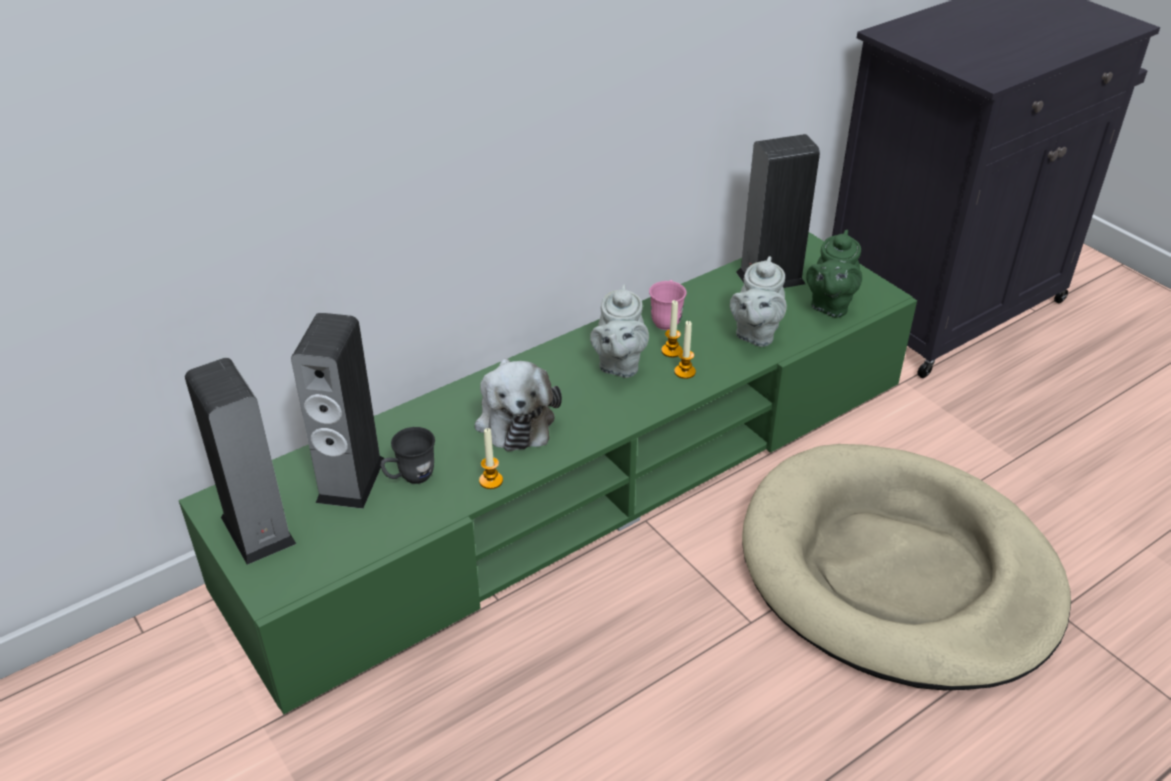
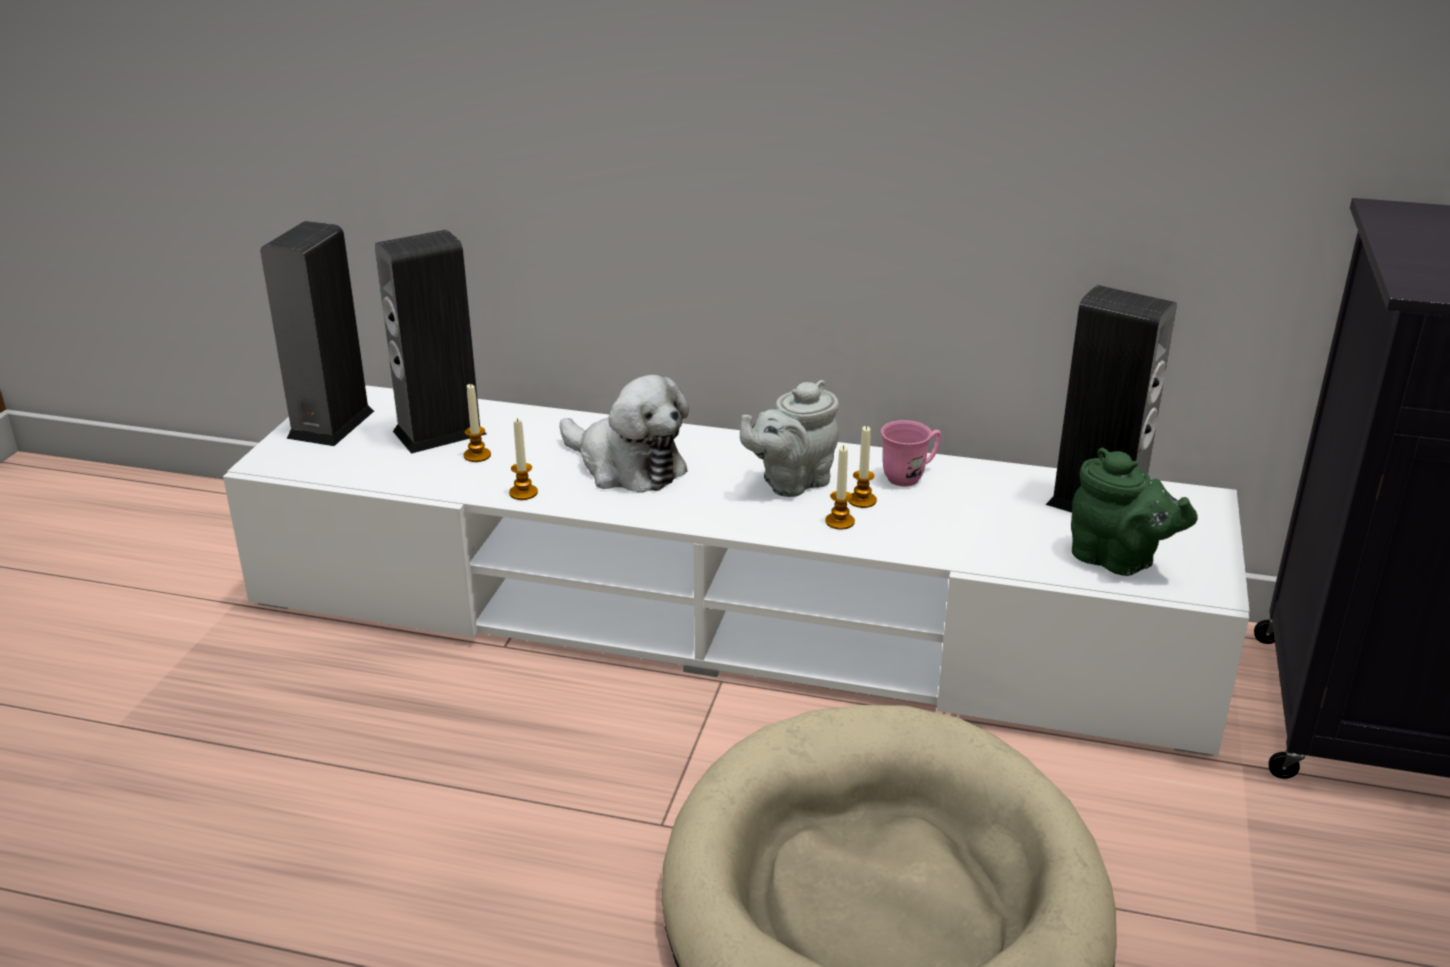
camera: 50 degrees right, 10 degrees down
green tv stand [179,232,917,714] -> white tv stand [223,385,1250,756]
grey mug [380,427,435,484] -> candle [464,383,491,462]
plush toy [475,359,562,451] -> plush toy turned 90 degrees counterclockwise [560,375,689,493]
grey teapot [730,256,787,347] -> none
green teapot [806,230,862,318] -> green teapot turned 120 degrees counterclockwise [1071,448,1198,576]

